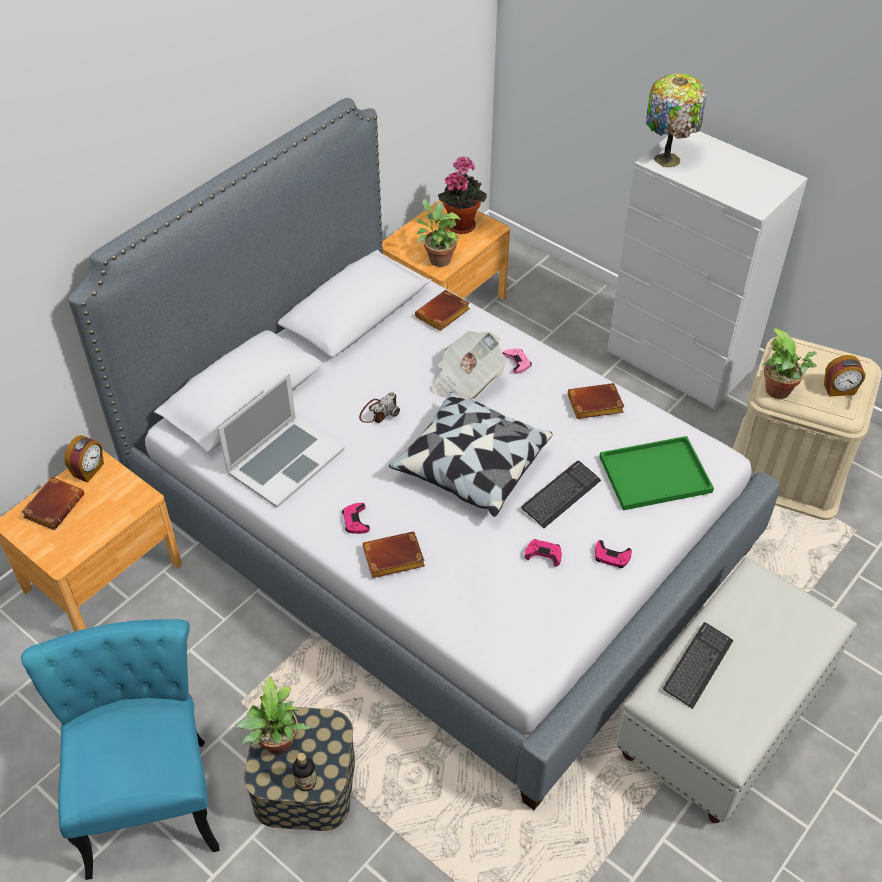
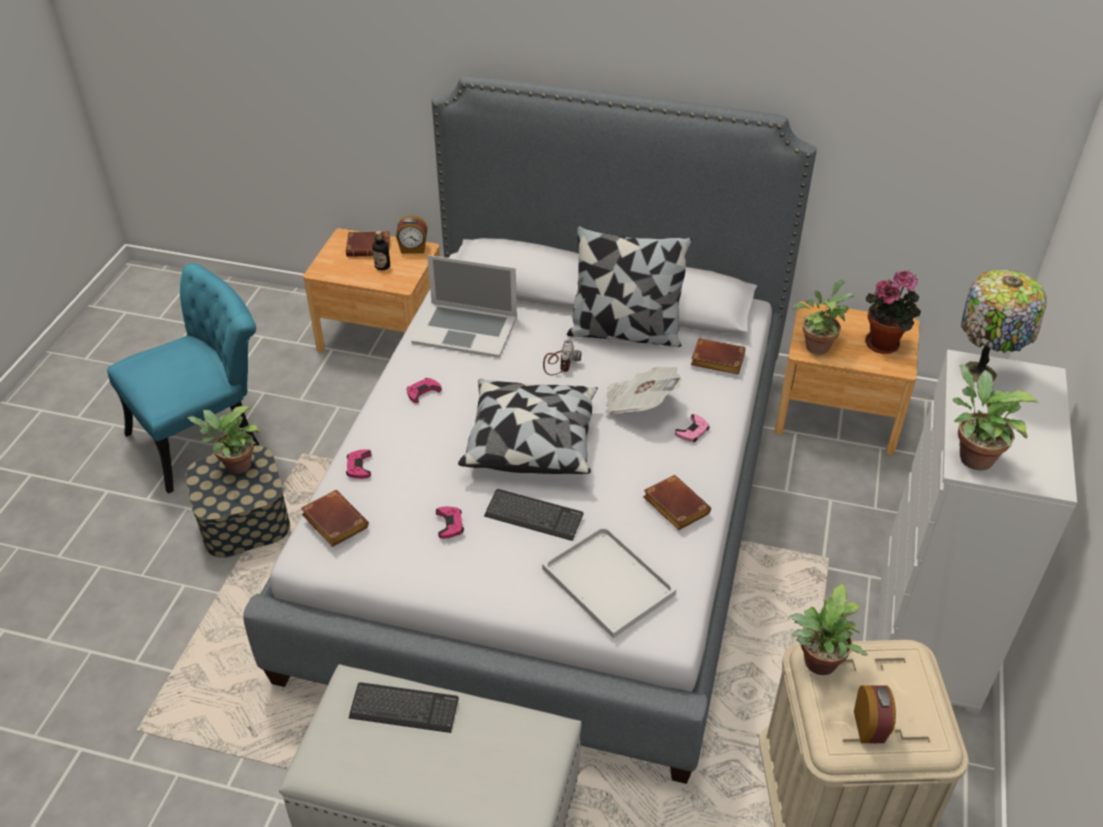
camera: 65 degrees right, 5 degrees down
bottle [293,753,316,791] -> bottle moved to [372,231,390,270]
camera [359,392,400,423] -> camera turned 90 degrees counterclockwise [543,339,582,375]
brown book [363,531,425,578] -> brown book moved to [301,490,369,547]
pink game controller [595,540,632,568] -> pink game controller moved to [346,449,372,479]
green tray [599,436,714,510] -> white tray [542,525,676,638]
alarm clock [824,355,865,397] -> alarm clock turned 150 degrees counterclockwise [854,685,896,743]
none -> pillow [567,226,692,347]
none -> potted plant [953,364,1038,471]

